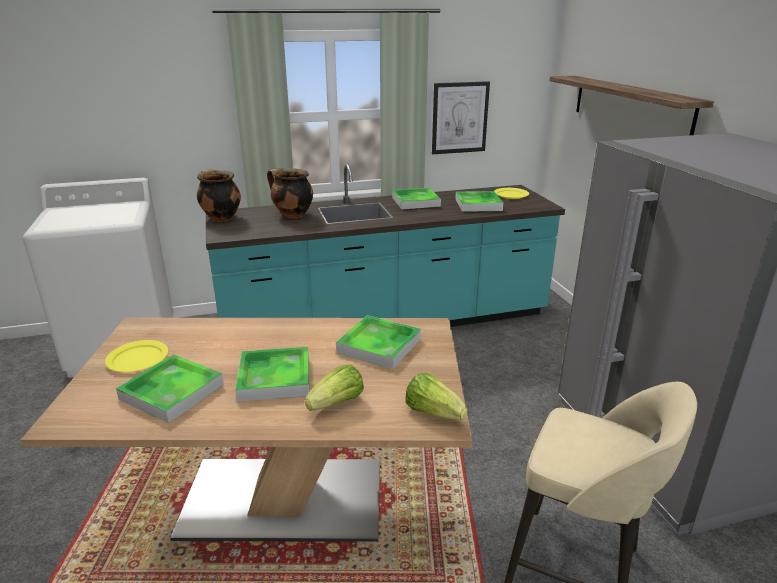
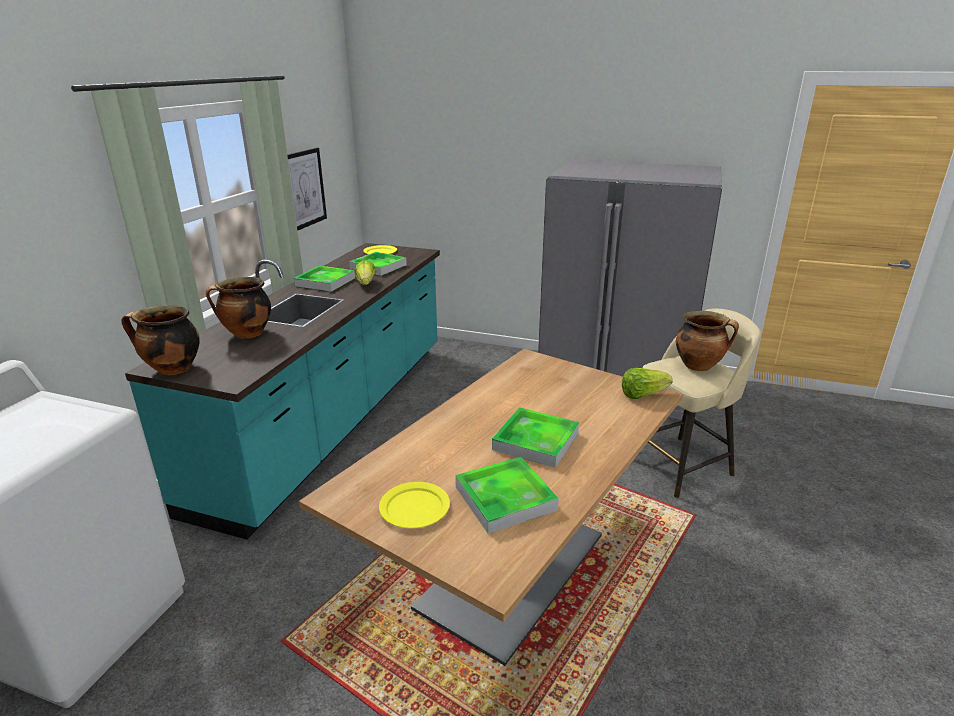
camera: 55 degrees left, 0 degrees up
lettuce [305,365,364,411] -> lettuce moved to [355,260,377,285]
tray [336,315,421,369] -> none
shelf [550,76,714,135] -> none
none -> cooking pot [676,311,739,371]

